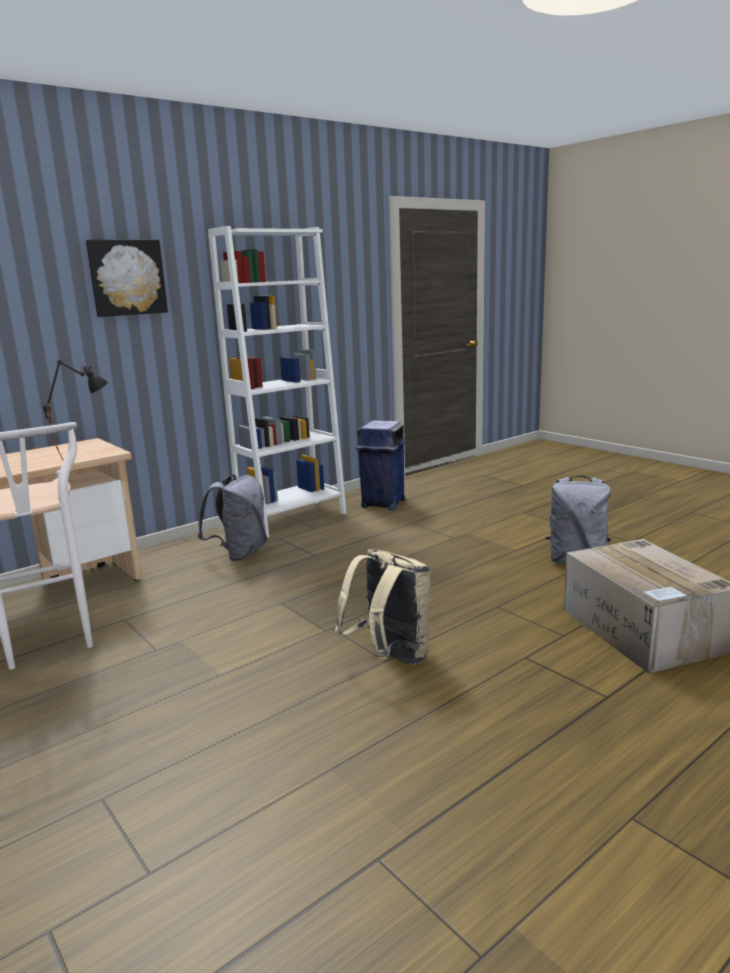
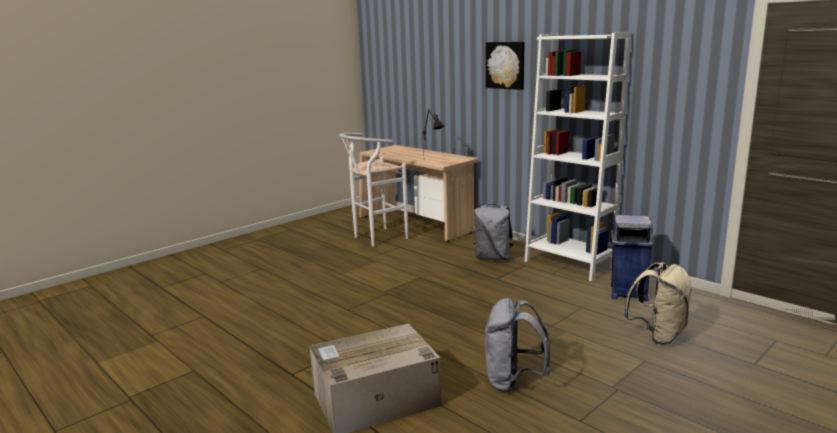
camera: 85 degrees right, 0 degrees up
beige backpack [335,549,430,664] -> beige backpack moved to [623,263,692,345]

